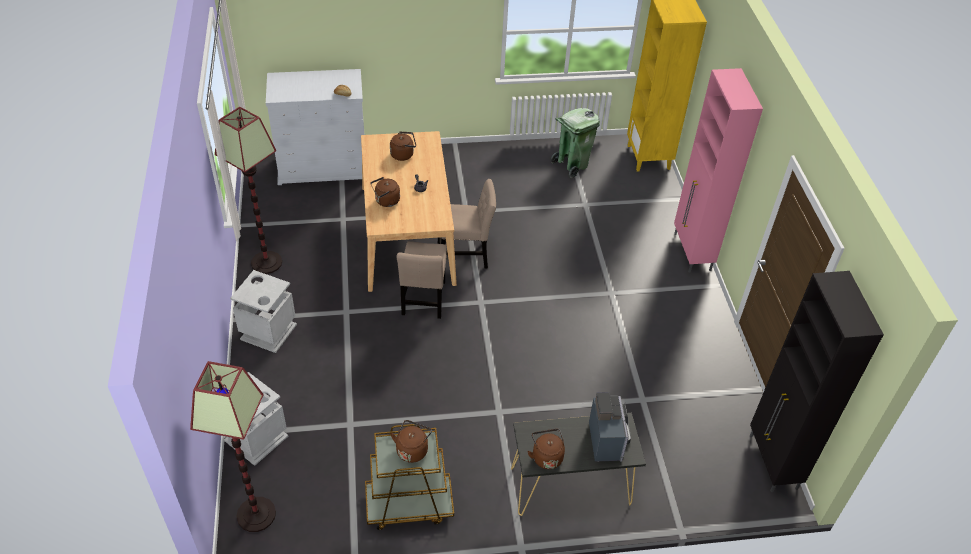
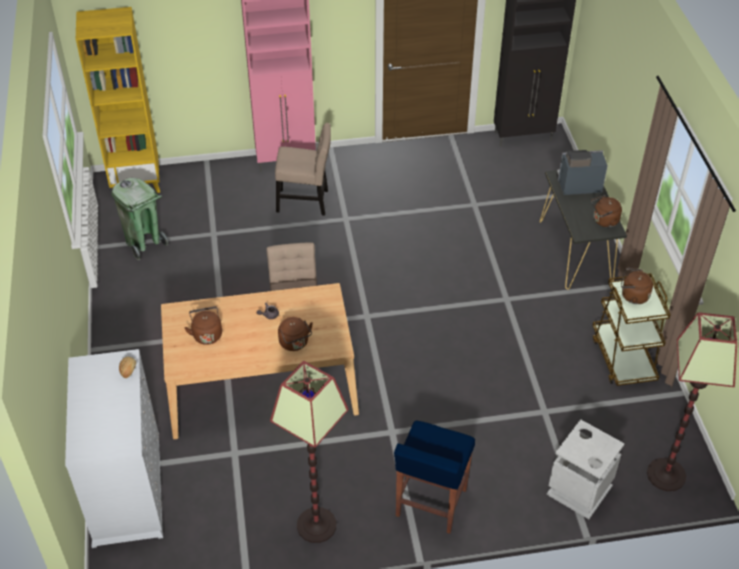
camera: 90 degrees left, 0 degrees up
grey trash can [230,270,297,353] -> blue stool [394,421,475,534]
beige chair [397,241,447,319] -> beige chair moved to [275,123,331,215]

